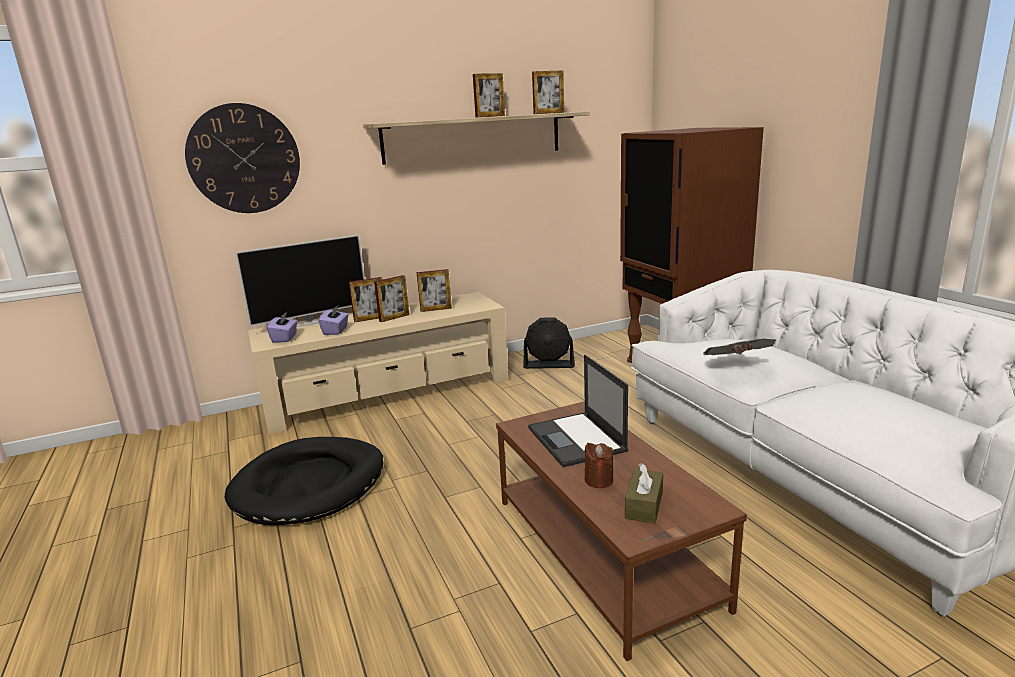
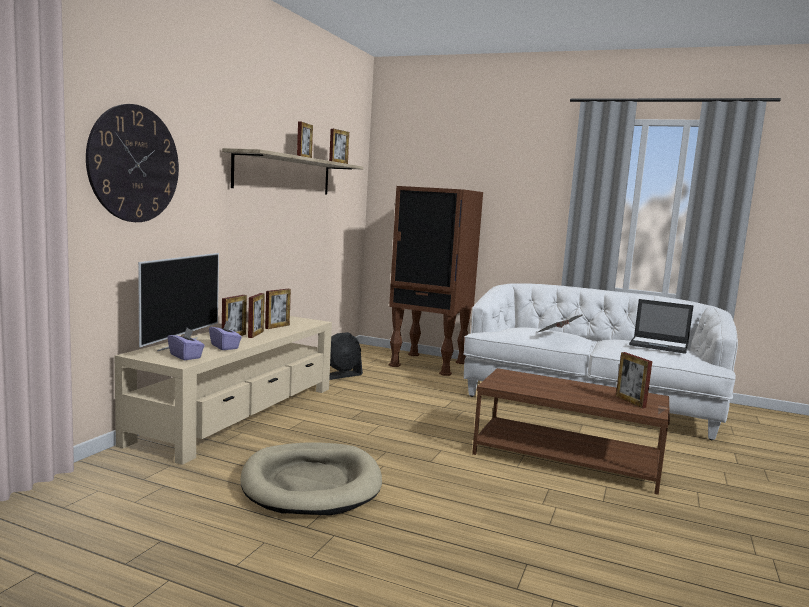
camera: 45 degrees left, 10 degrees down
black dog bed [225,437,383,525] -> beige dog bed [241,442,382,515]
laptop [528,355,628,467] -> laptop moved to [629,299,694,354]
brown candle [584,443,613,488] -> none
brown tissue box [625,463,663,523] -> picture frame [616,352,652,408]

